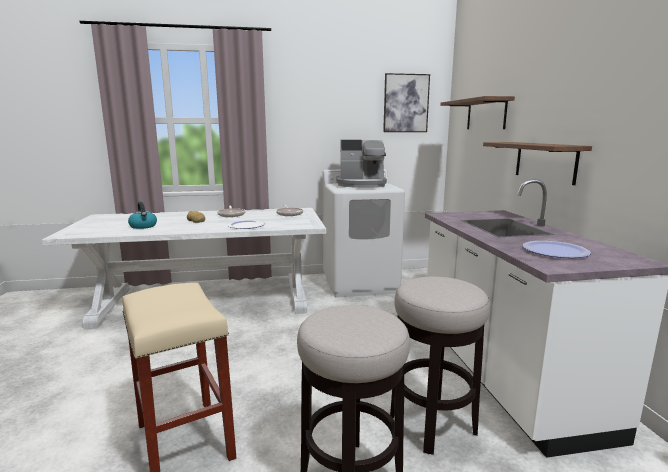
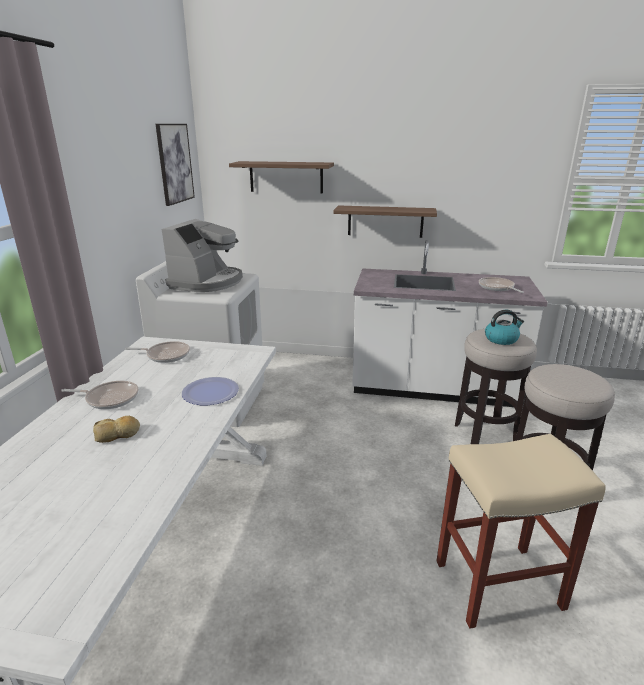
camera: 70 degrees left, 10 degrees up
kettle [128,202,157,229] -> kettle moved to [485,310,524,345]
plate [523,241,591,258] -> frying pan [479,277,524,293]

